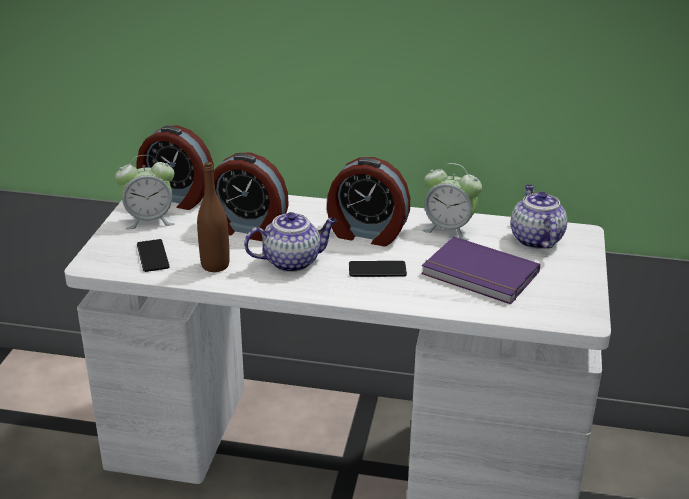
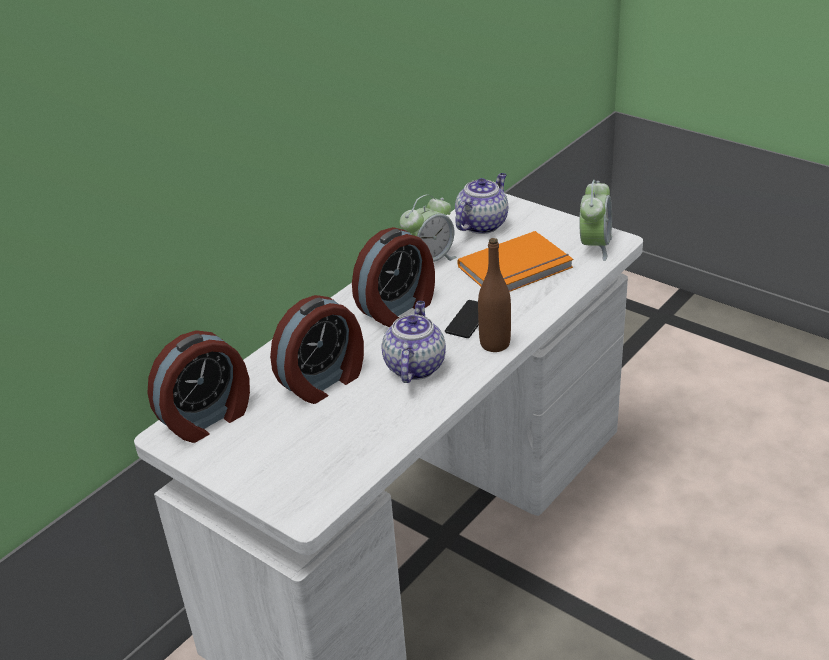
camera: 60 degrees left, 5 degrees up
alarm clock [115,155,175,229] -> alarm clock moved to [579,180,612,261]
phone [137,239,170,272] -> none
brown bottle [197,162,230,272] -> brown bottle moved to [478,238,511,352]
purple book [421,236,540,304] -> orange book [457,231,573,292]
teapot [510,185,568,249] -> teapot turned 105 degrees clockwise [455,173,508,234]

